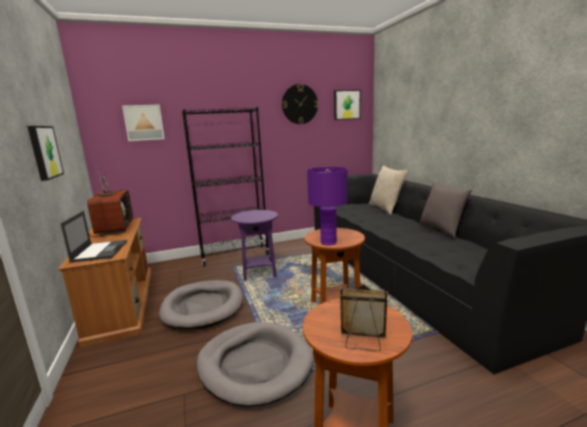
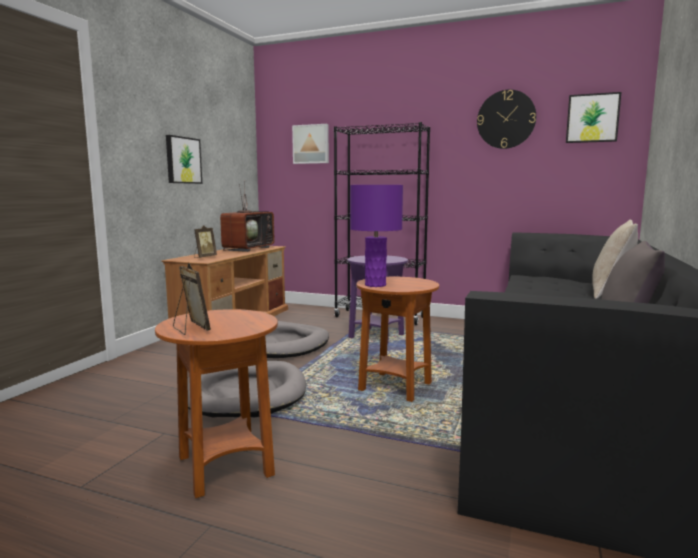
camera: 40 degrees right, 5 degrees down
laptop [61,211,127,263] -> picture frame [194,225,217,258]

